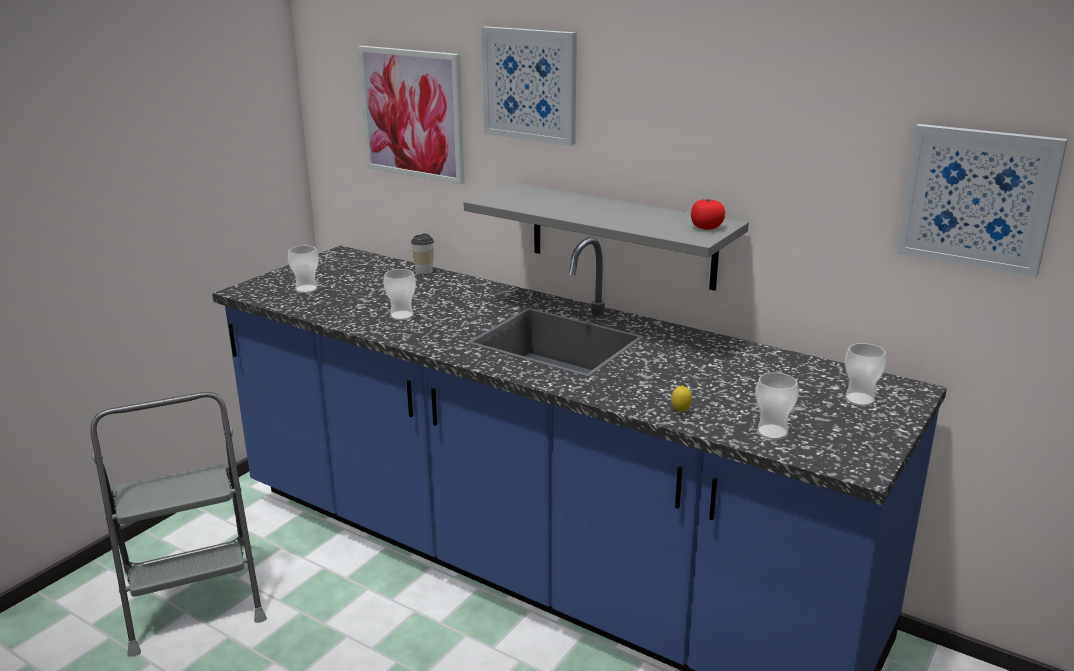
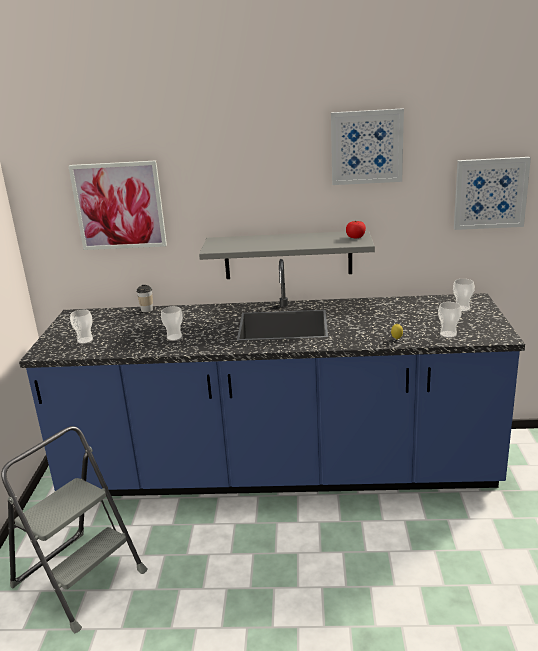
camera: 30 degrees left, 0 degrees up
picture [481,26,577,146] -> picture moved to [331,108,404,185]

